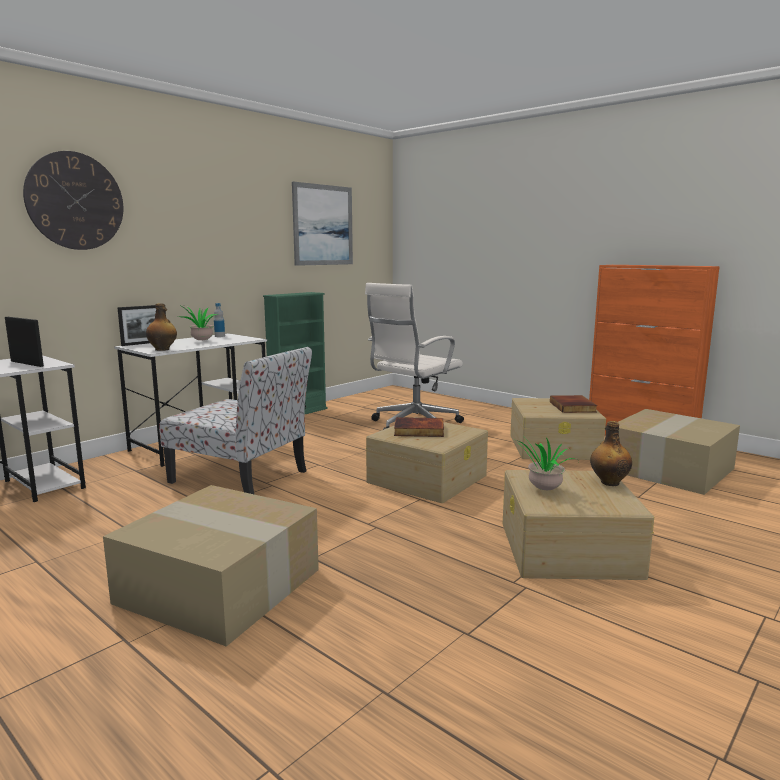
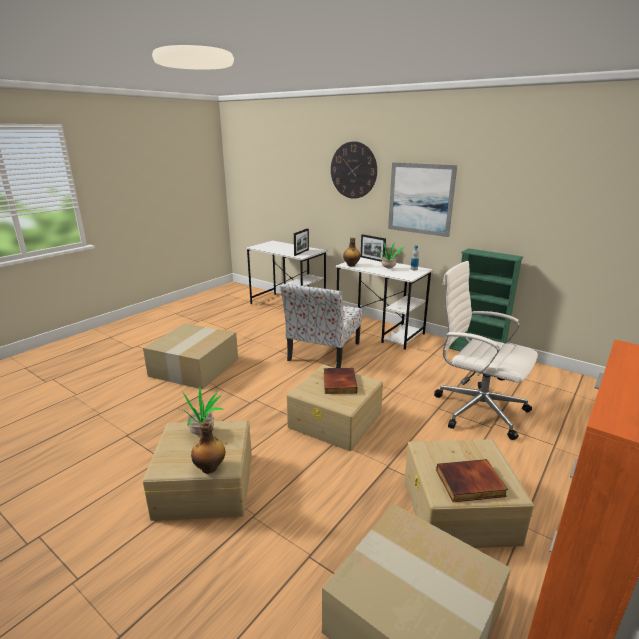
camera: 85 degrees right, 10 degrees up
picture [292,182,353,266] -> picture moved to [388,162,457,237]

